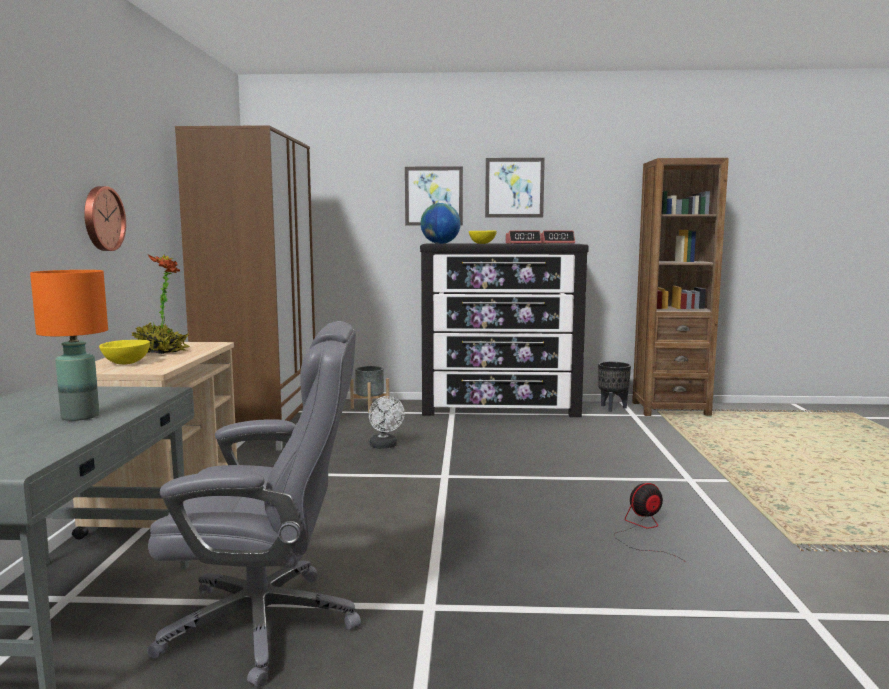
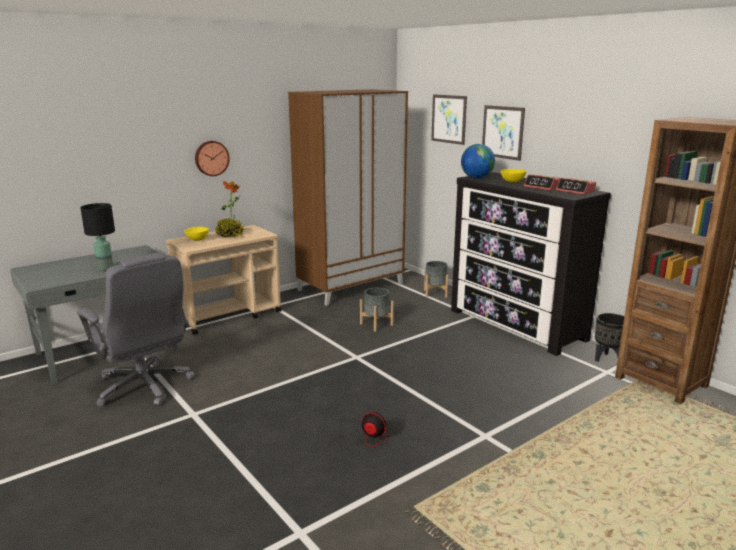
camera: 50 degrees right, 10 degrees up
orange table lamp [30,270,108,421] -> black table lamp [80,203,115,271]
white fan [369,396,405,449] -> grey planter [360,288,394,332]
picture [485,158,545,217] -> picture moved to [431,94,467,145]

